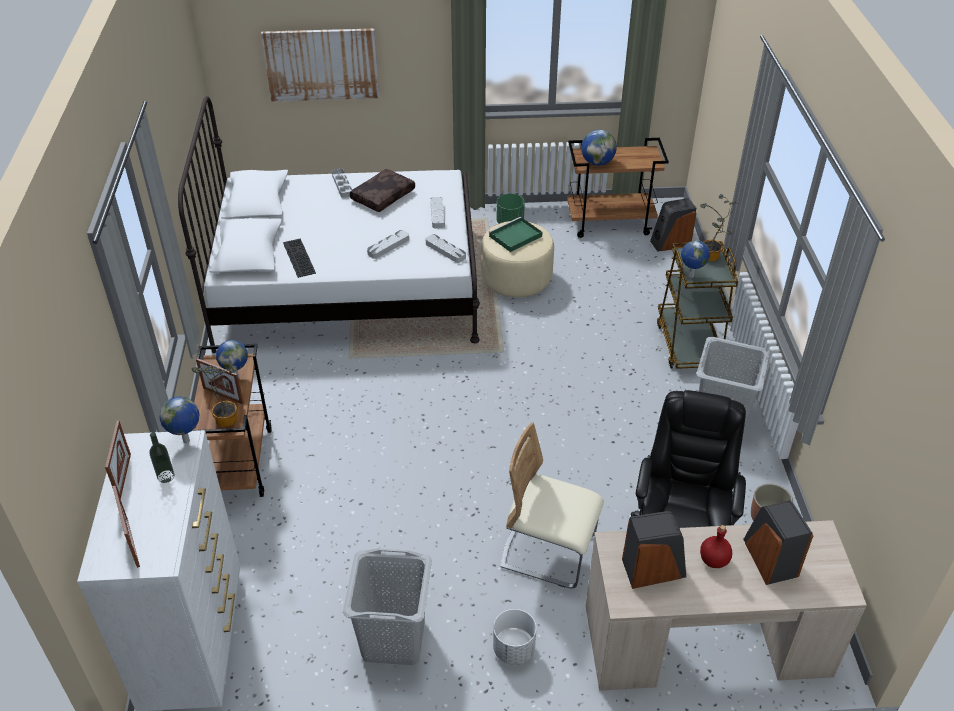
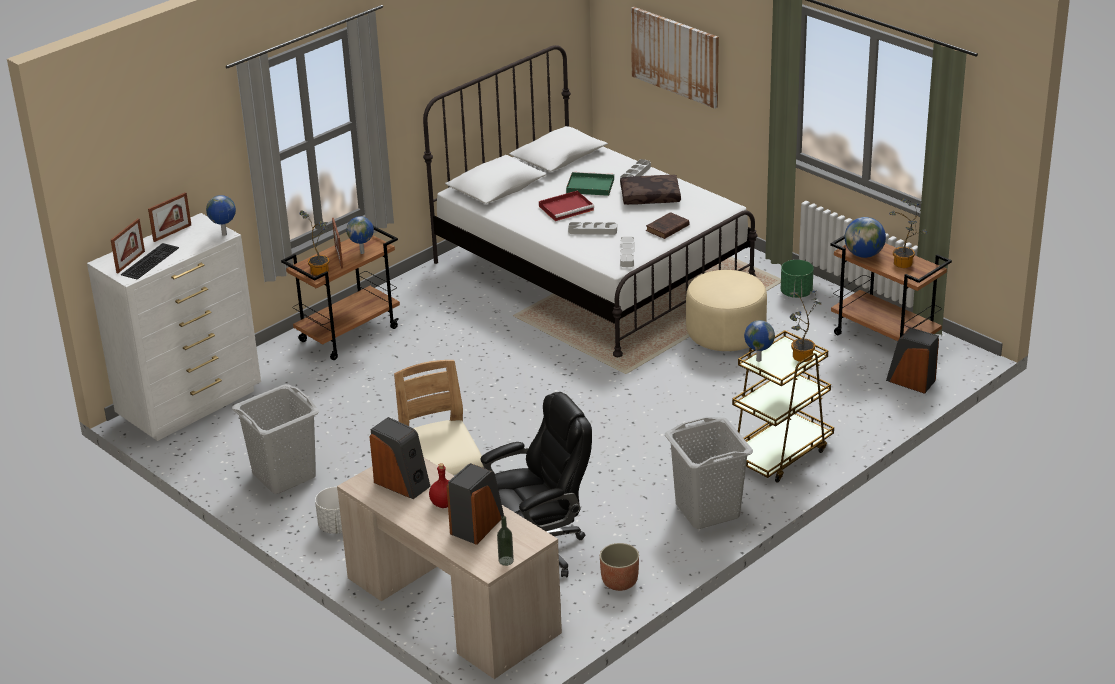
camera: 50 degrees right, 10 degrees down
bottle [149,432,175,483] -> bottle moved to [497,516,514,566]
keyboard [283,238,316,278] -> keyboard moved to [121,243,179,280]
grey tray [430,197,445,229] -> brown book [646,212,690,239]
green tray [488,217,542,252] -> green tray moved to [566,172,614,196]
none -> red tray [539,191,594,221]
none -> potted plant [889,199,928,268]

